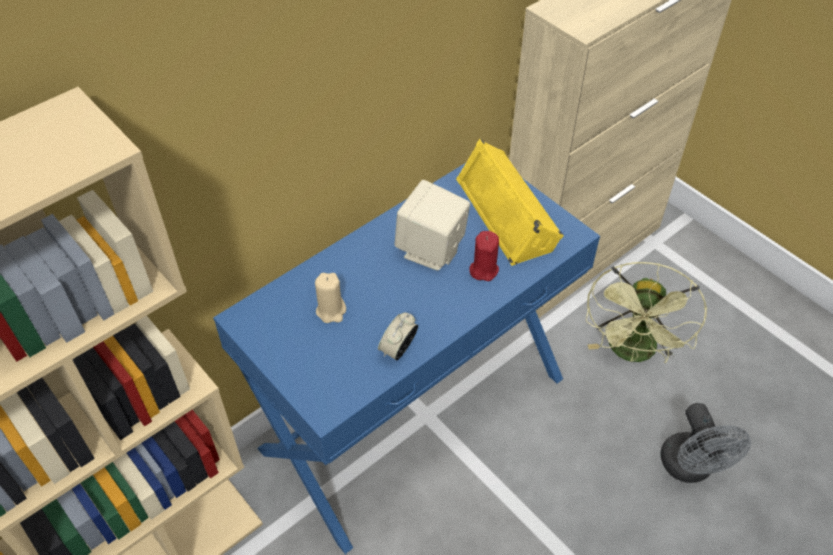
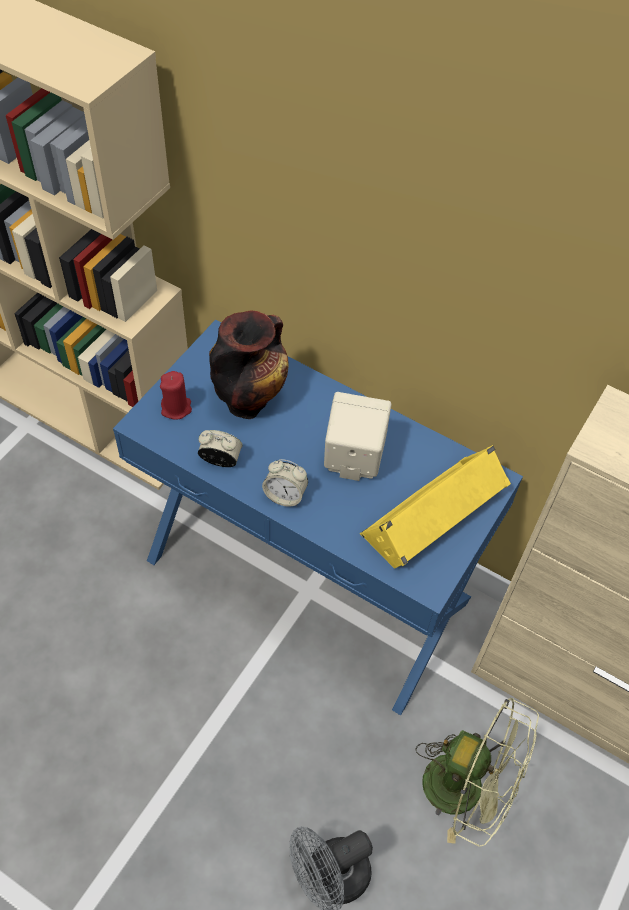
camera: 70 degrees right, 5 degrees up
beige candle [315,273,346,323] -> vase [209,310,289,419]
red candle [470,231,499,281] -> red candle moved to [160,371,192,420]
green fan [585,262,707,363] -> green fan turned 150 degrees counterclockwise [415,698,539,846]
none -> alarm clock [262,459,308,507]

